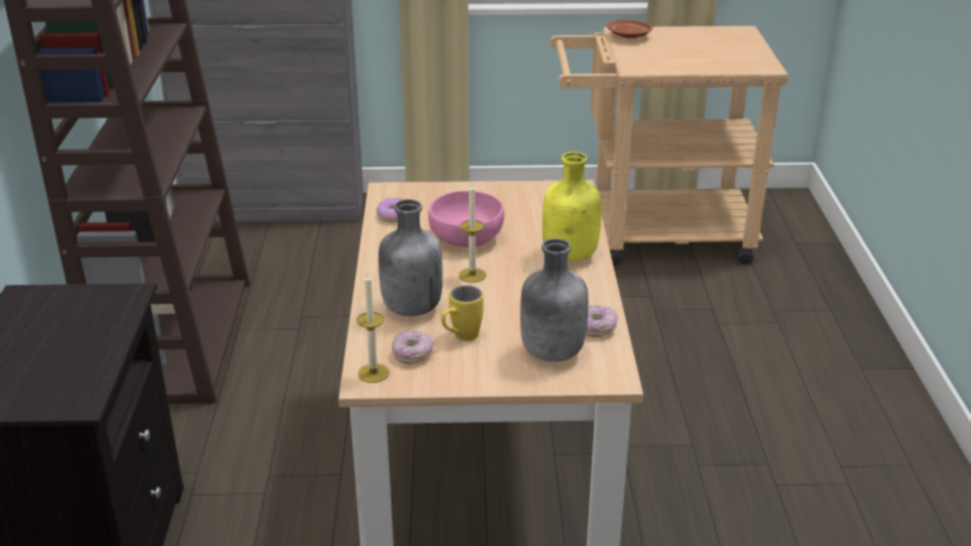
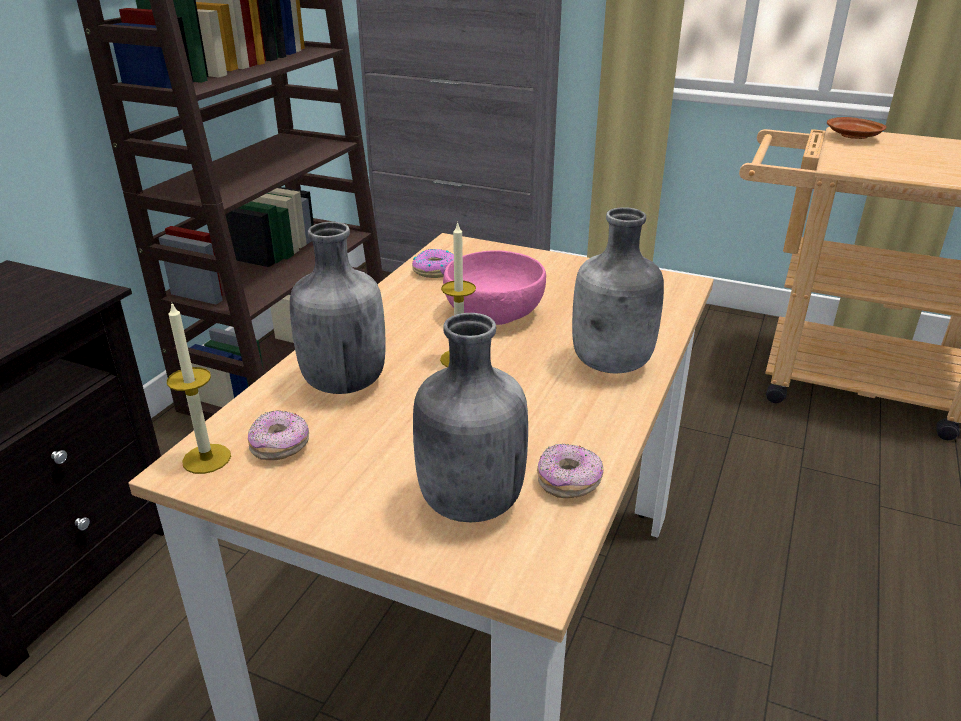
camera: 25 degrees right, 0 degrees up
yellow mug [441,285,483,341] -> none
yellow bottle [542,152,602,261] -> grey bottle [572,207,664,373]

